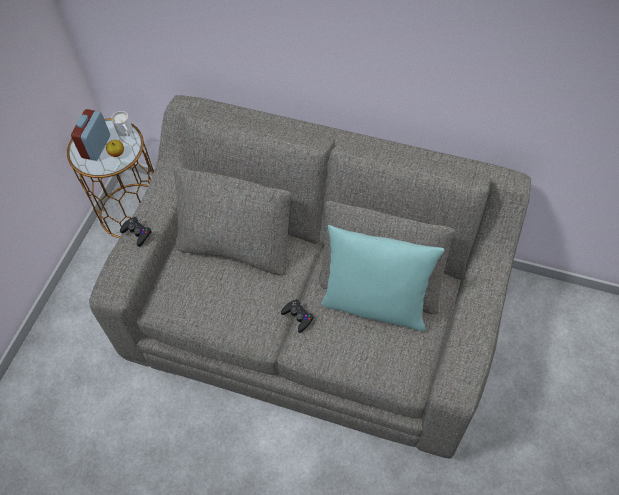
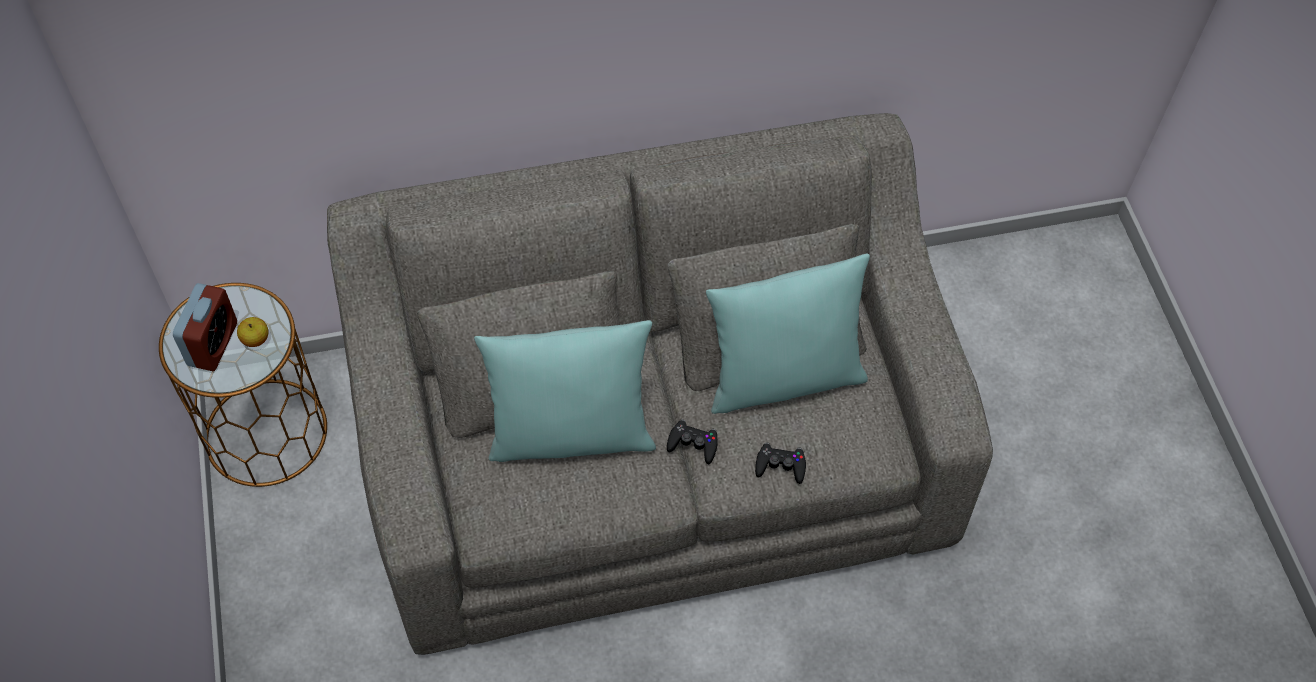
camera: 35 degrees left, 0 degrees up
alarm clock [71,109,110,161] -> alarm clock turned 150 degrees counterclockwise [173,283,237,371]
white mug [111,111,133,136] -> none
black game controller [120,217,152,247] -> black game controller moved to [755,442,806,484]
none -> turquoise pillow [474,320,656,462]

